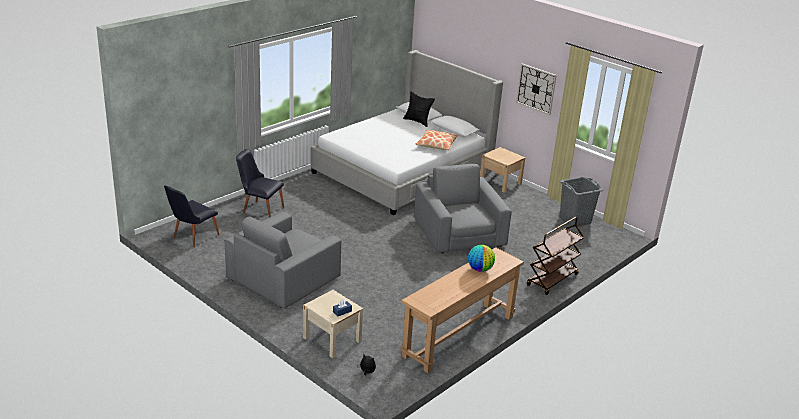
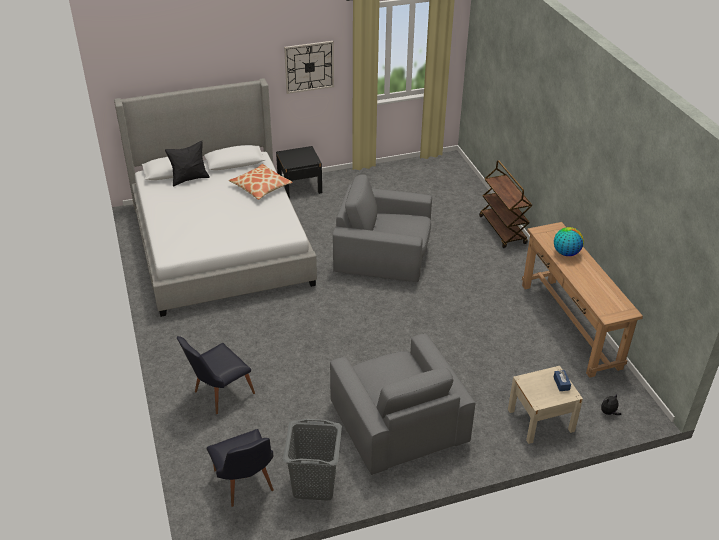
camera: 60 degrees left, 10 degrees up
beige nightstand [480,147,525,193] -> black nightstand [276,146,322,199]
grey laundry basket [560,176,603,227] -> grey laundry basket moved to [283,419,342,501]

